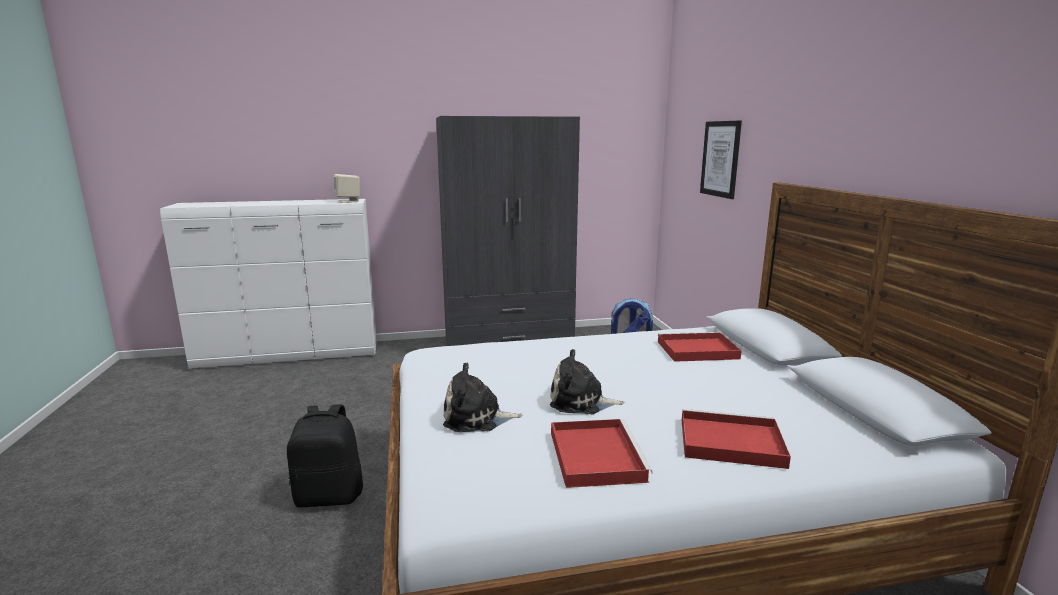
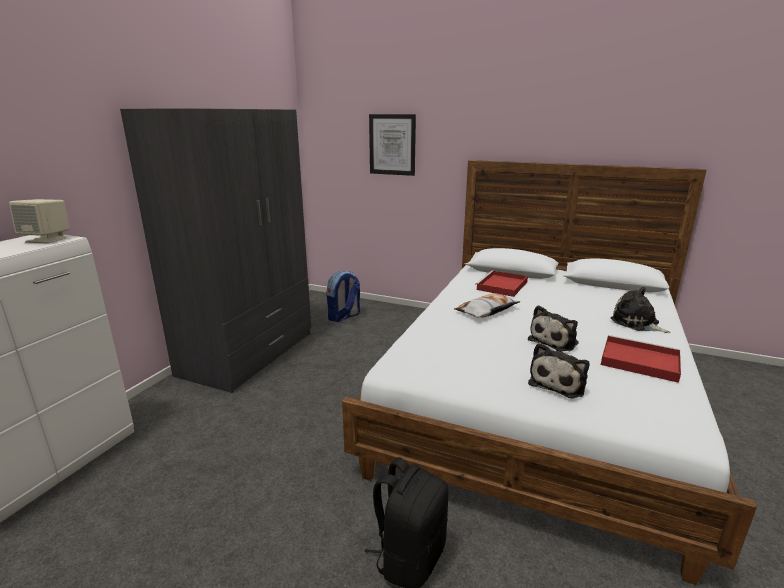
camera: 55 degrees left, 5 degrees up
red tray [682,409,791,469] -> plush toy [611,287,670,333]
none -> pillow [454,294,520,318]

